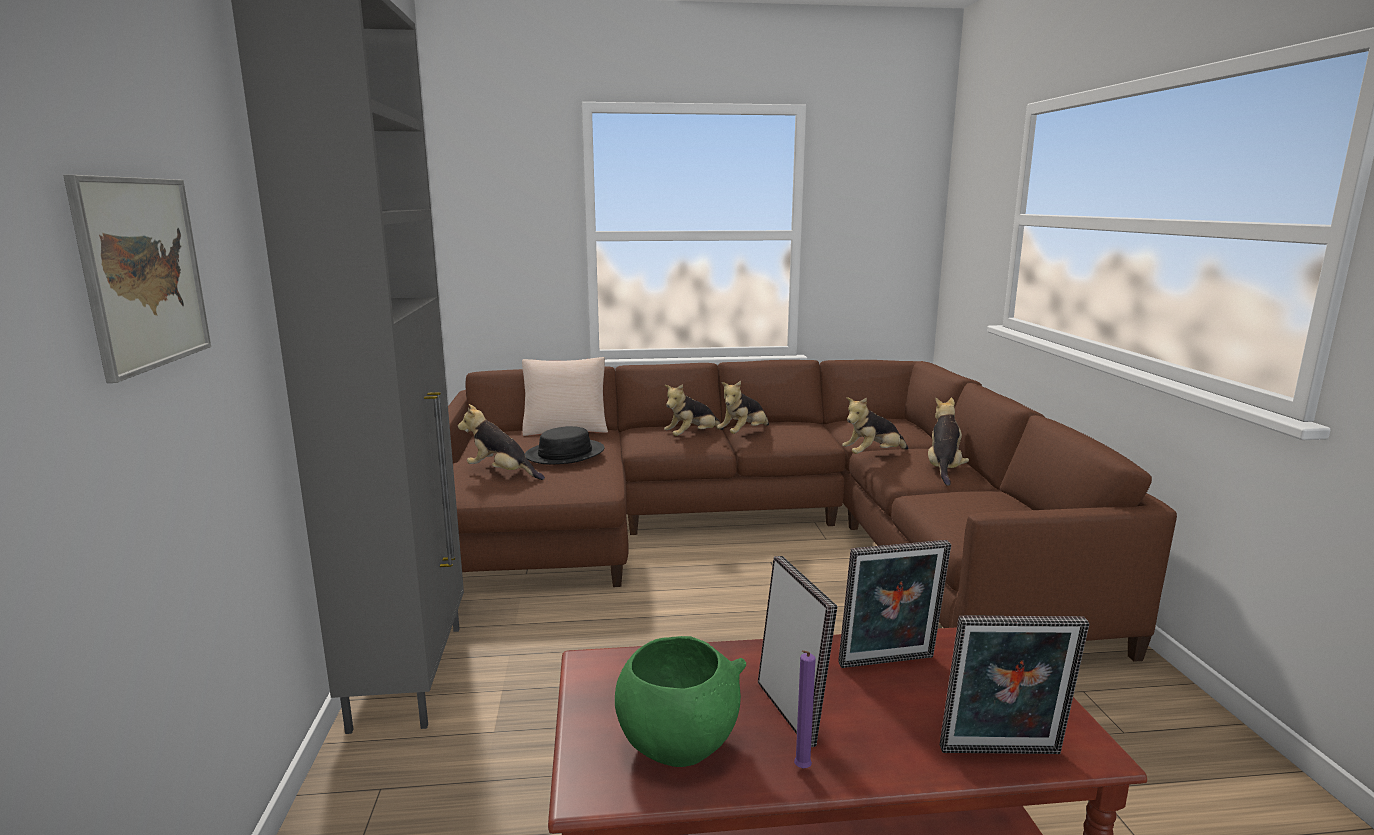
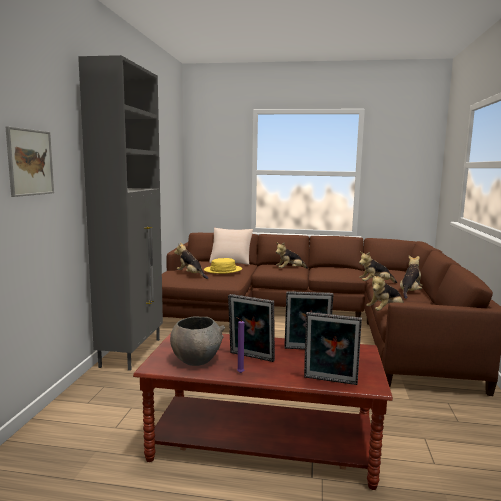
camera: 15 degrees right, 5 degrees down
black hat [525,426,605,465] -> yellow hat [204,258,242,274]
green bowl [615,636,746,767] -> grey bowl [170,316,225,366]
plush toy [717,381,769,434] -> plush toy moved to [366,274,404,311]
picture frame [758,556,838,747] -> picture frame turned 120 degrees clockwise [228,294,275,362]

